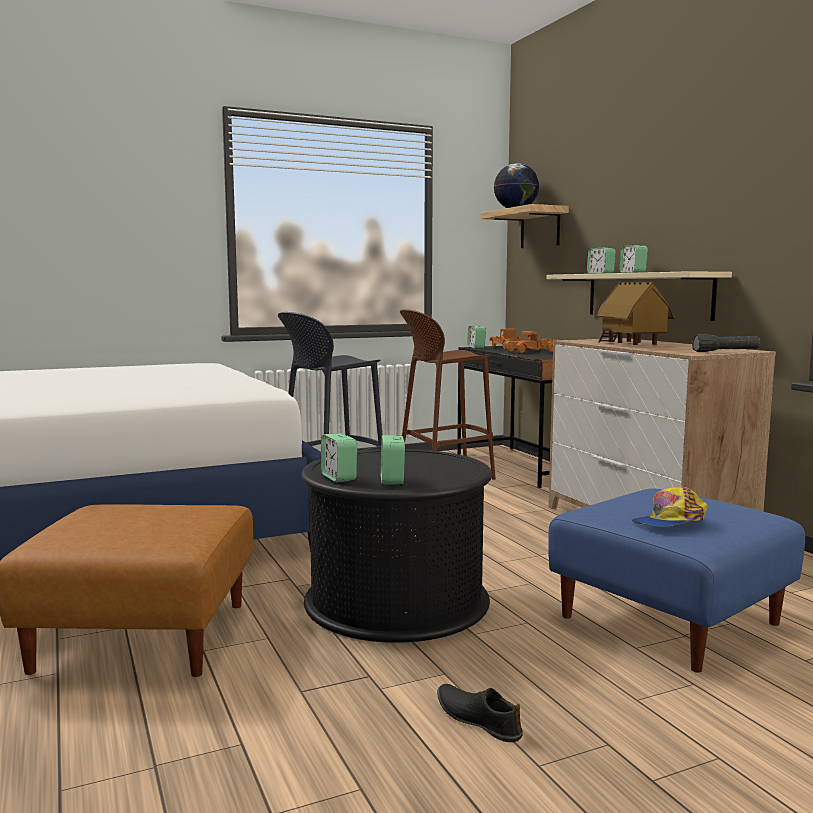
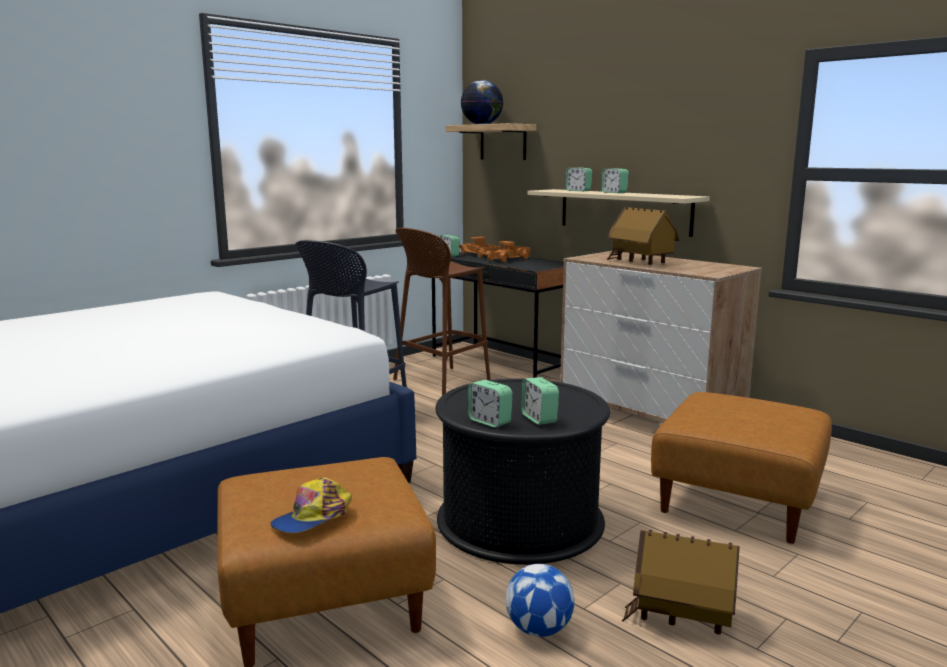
camera: 20 degrees left, 5 degrees up
black shoe [437,684,523,742] -> toy house [622,530,740,634]
blue ottoman [548,488,805,673] -> brown ottoman [651,392,832,544]
cap [631,487,708,526] -> cap moved to [270,477,352,533]
black flashlight [692,334,760,352] -> none
none -> football [505,564,575,637]

